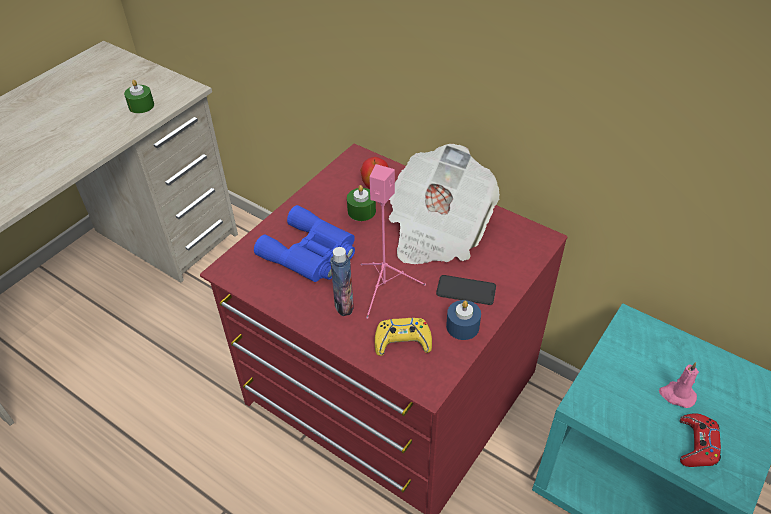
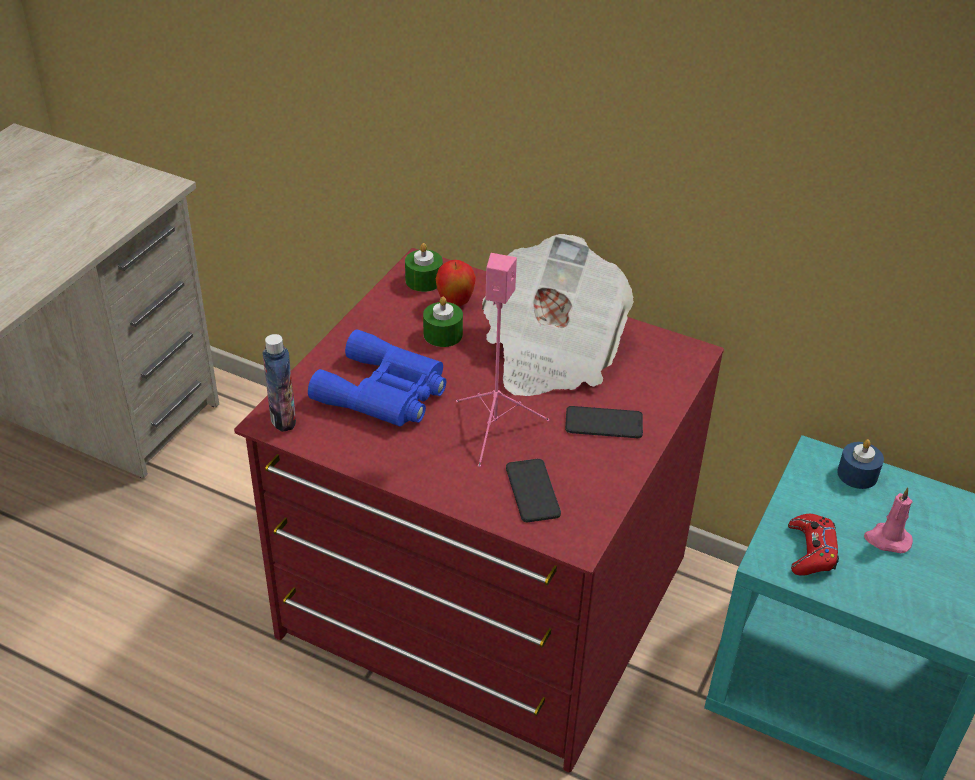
camera: 10 degrees left, 5 degrees down
green candle [124,80,154,113] -> green candle moved to [405,243,443,292]
bottle [330,247,354,316] -> bottle moved to [263,334,296,432]
yellow game controller [375,318,432,356] -> phone [506,459,561,522]
blue candle [446,300,481,340] -> blue candle moved to [837,439,884,489]
red game controller [680,413,721,467] -> red game controller moved to [788,514,839,576]

